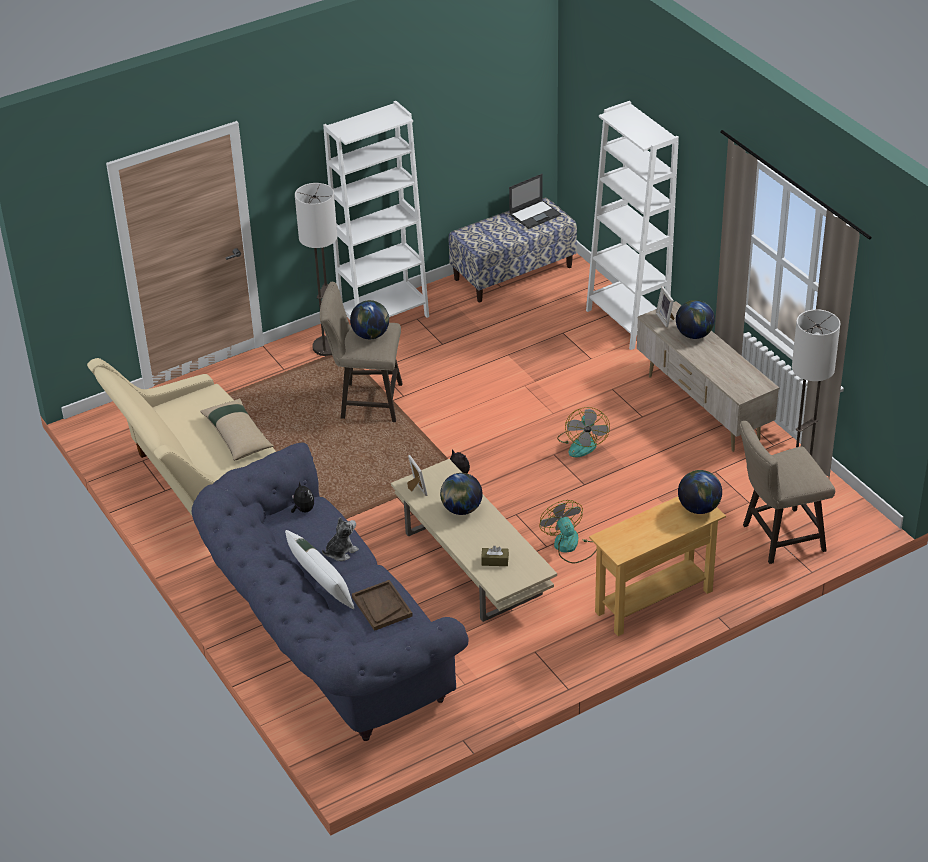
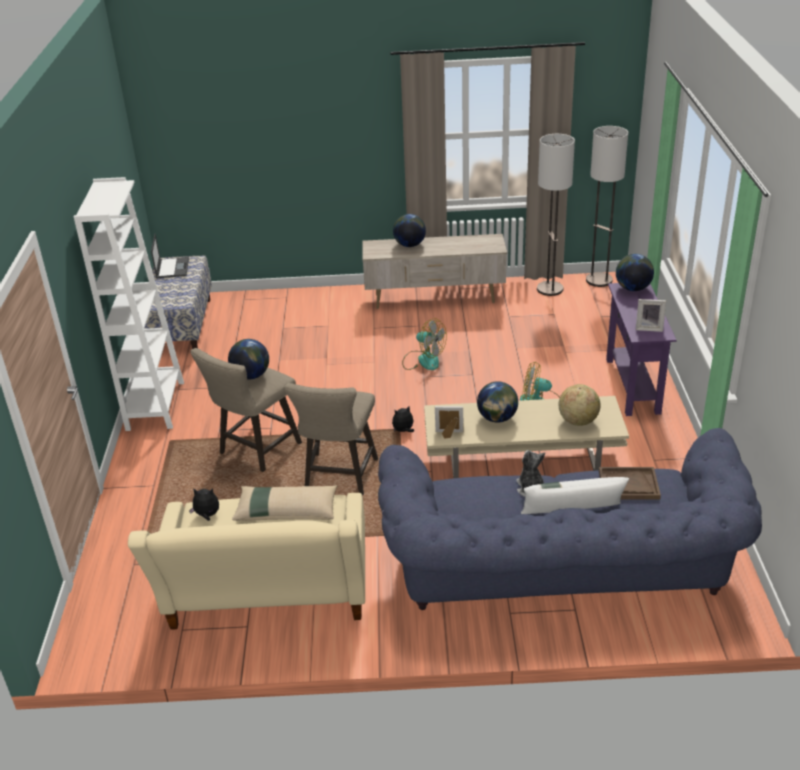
camera: 60 degrees left, 5 degrees down
plush toy [291,481,315,513] -> plush toy moved to [189,488,219,521]
floor lamp [295,183,337,356] -> floor lamp moved to [586,126,628,287]
brown tissue box [481,546,509,566] -> globe [559,384,600,426]
white bookcase [586,101,679,350] -> none
beige console table [589,497,726,636] -> purple console table [606,283,677,416]
picture frame [656,286,675,327] -> picture frame moved to [636,299,666,332]
beige stool [740,421,835,564] -> beige stool moved to [284,383,378,496]

